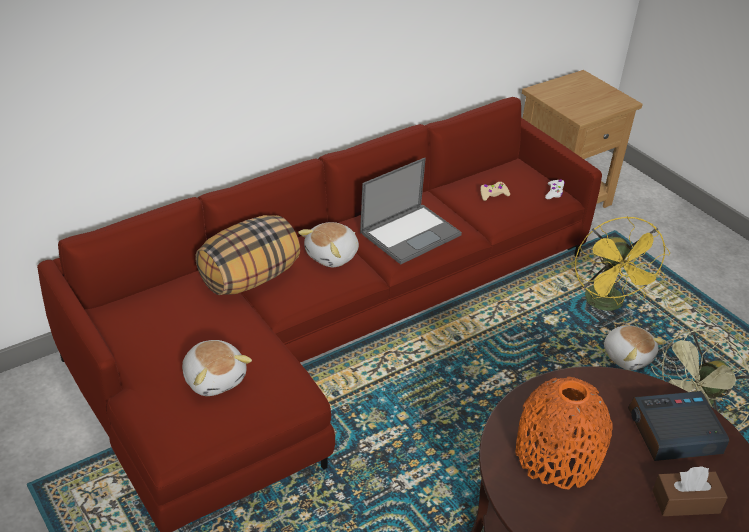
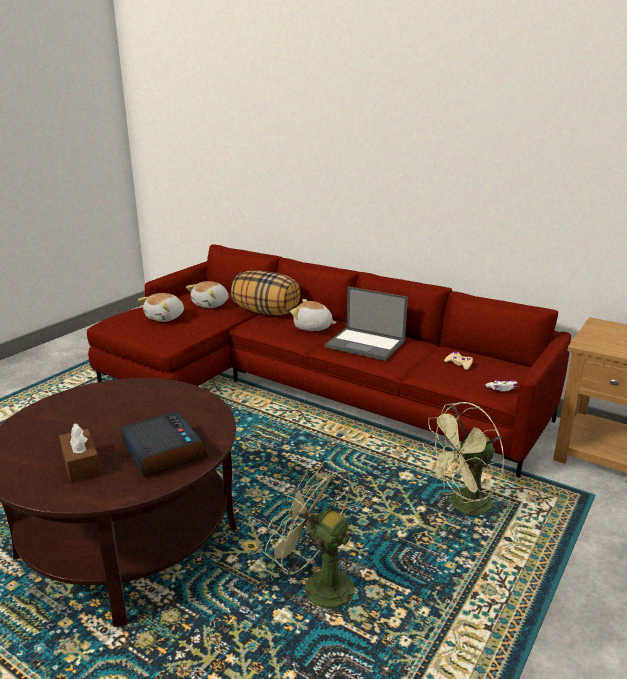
camera: 70 degrees right, 15 degrees down
orange vase [515,376,613,490] -> none
yellow fan [575,216,670,311] -> green fan [422,402,504,525]
plush toy [604,326,667,370] -> plush toy moved to [186,281,228,308]

